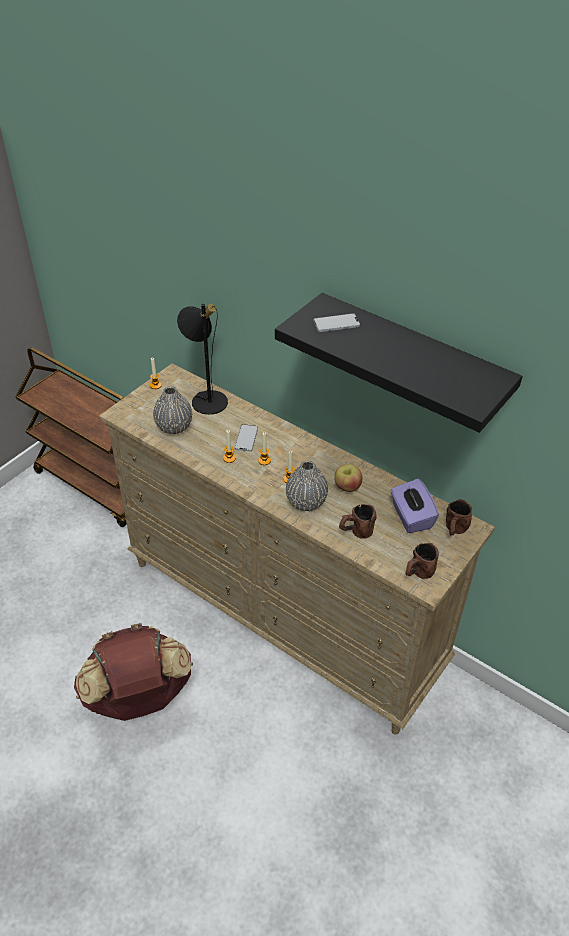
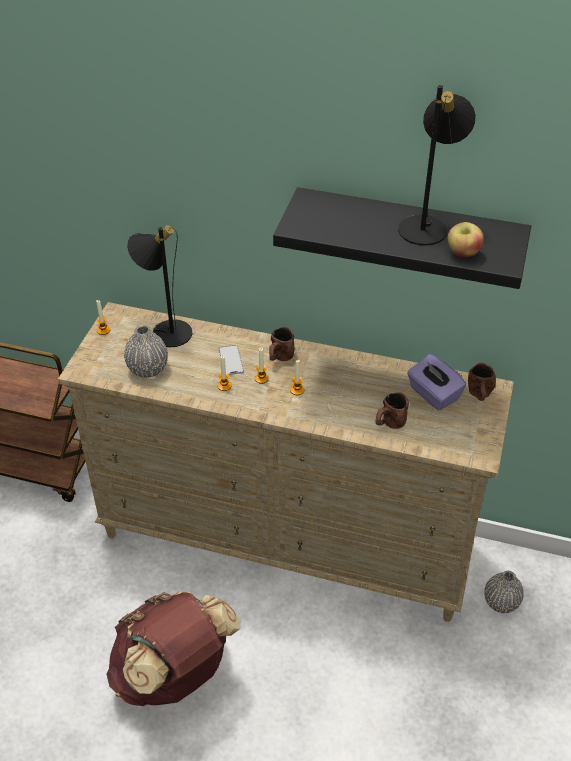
camera: 20 degrees left, 0 degrees up
grey vase [286,460,328,511] -> grey vase moved to [484,571,524,613]
phone [313,313,360,332] -> none
apple [334,464,362,492] -> apple moved to [447,222,484,257]
brown mug [405,543,439,579] -> brown mug moved to [269,326,295,361]
none -> black table lamp [398,85,476,246]

